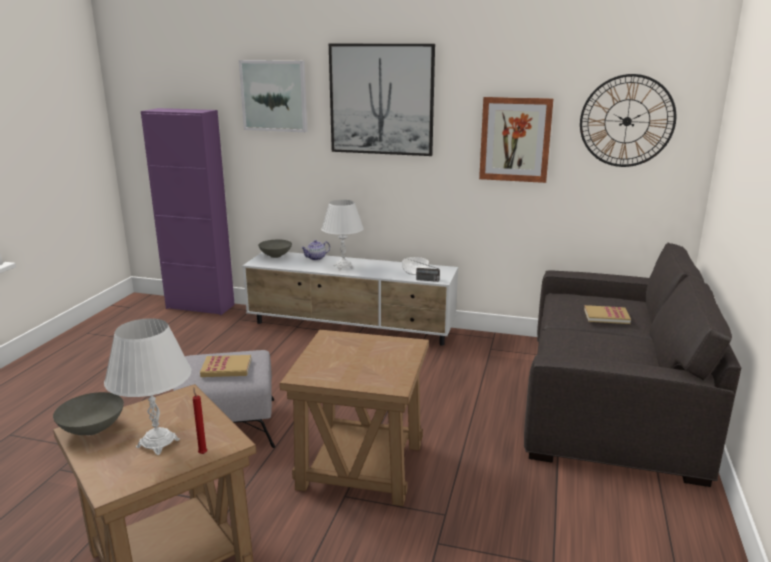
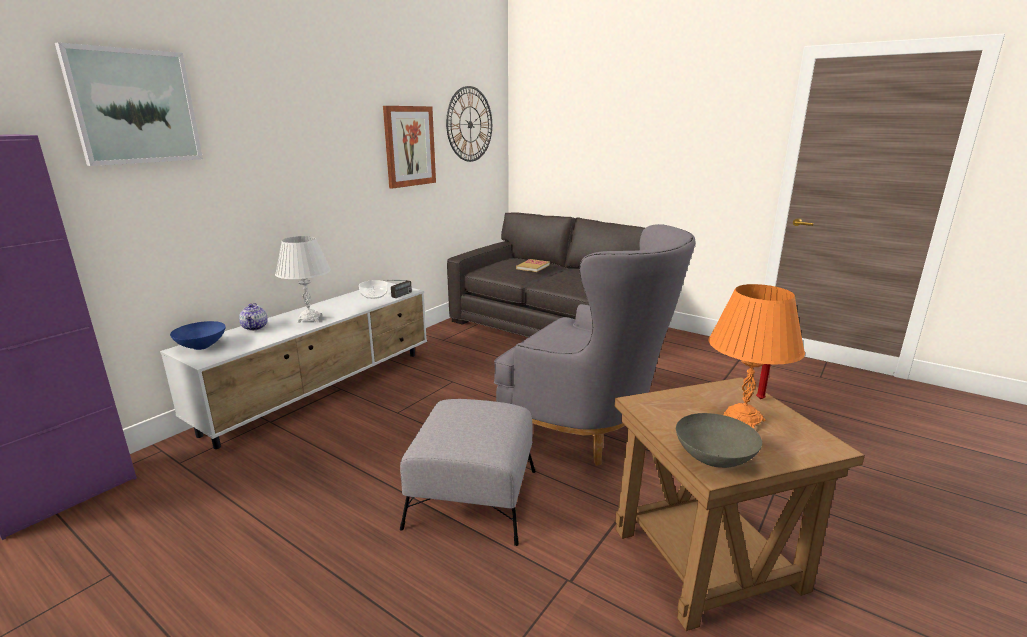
camera: 70 degrees left, 0 degrees up
white table lamp [104,318,192,455] -> orange table lamp [709,284,805,429]
book [200,355,251,377] -> none
grey bowl [258,240,292,258] -> blue bowl [170,321,226,350]
brown side table [280,330,429,506] -> grey armchair [494,224,695,466]
picture [329,44,435,156] -> none

